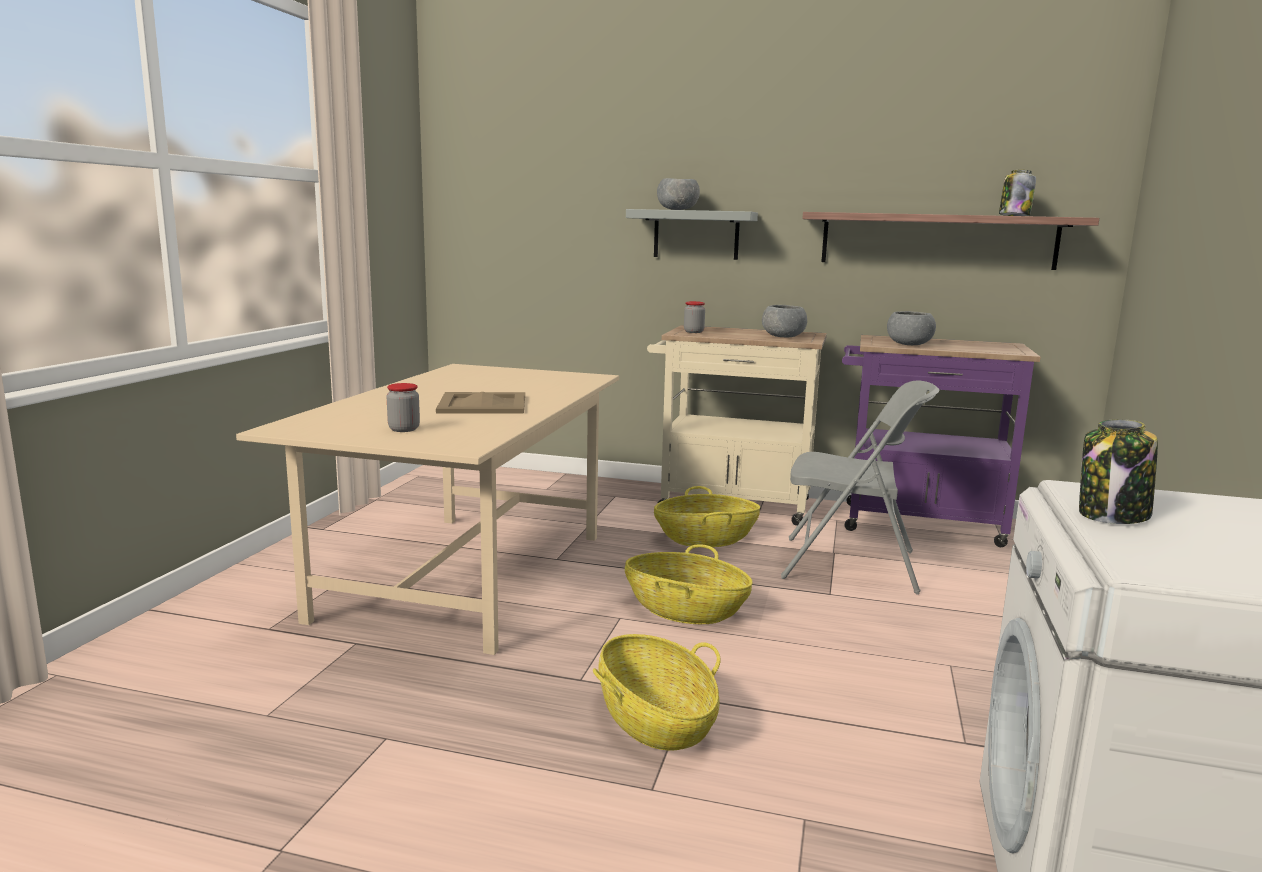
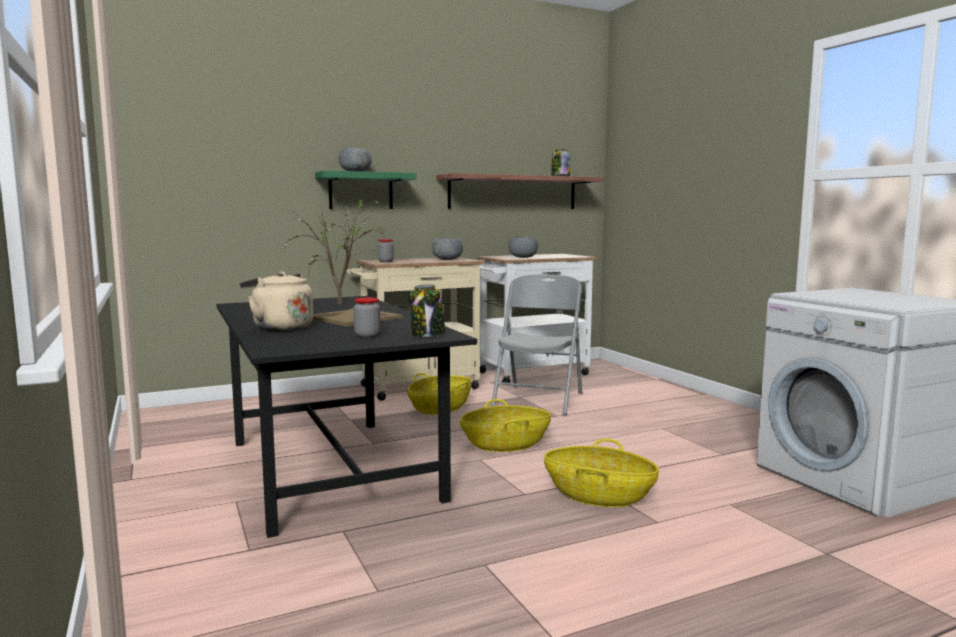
camera: 40 degrees left, 5 degrees down
beige dining table [236,364,619,655] -> black dining table [216,296,477,538]
grey shelf [626,209,758,260] -> green shelf [315,170,417,209]
grey chair [781,381,939,595] -> grey chair turned 45 degrees counterclockwise [491,275,582,416]
purple cart [842,335,1041,547] -> white cart [477,254,596,383]
jar [1079,419,1158,524] -> jar moved to [409,284,445,337]
none -> beige kettle [240,271,313,331]
none -> potted plant [283,197,386,304]

